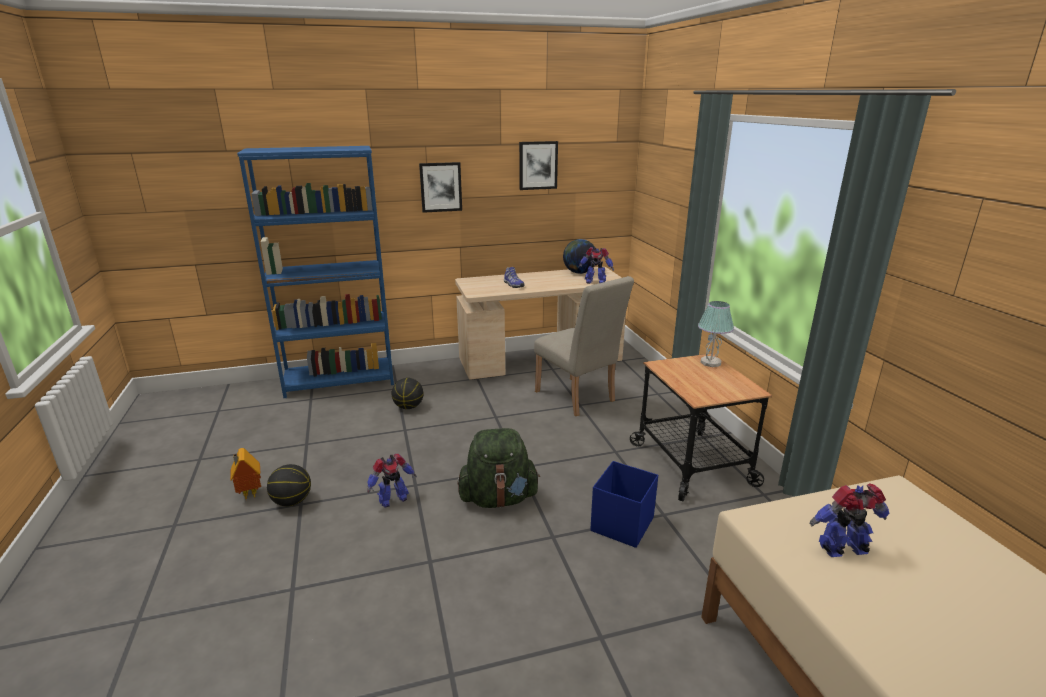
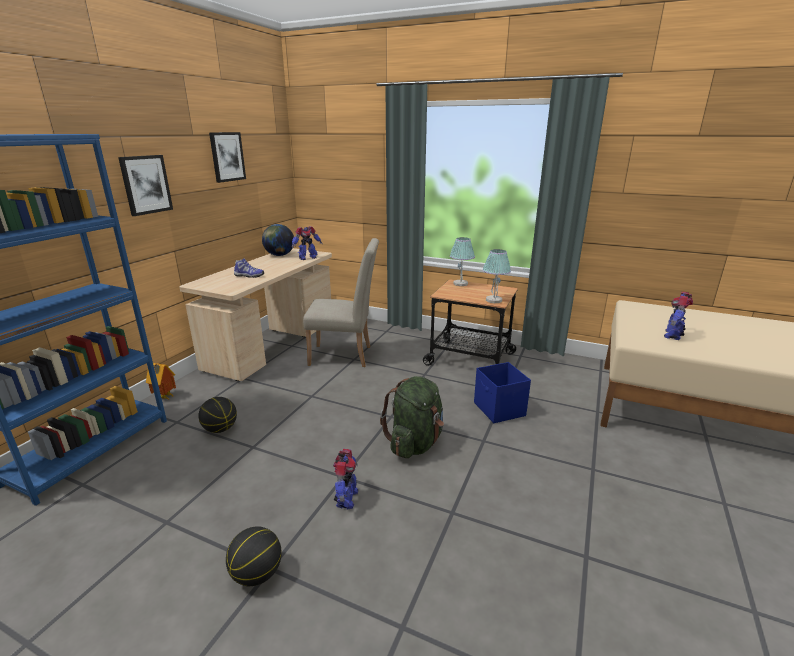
camera: 50 degrees left, 0 degrees up
toy house [230,448,261,501] -> toy house moved to [146,363,176,400]
none -> table lamp [482,249,511,303]

